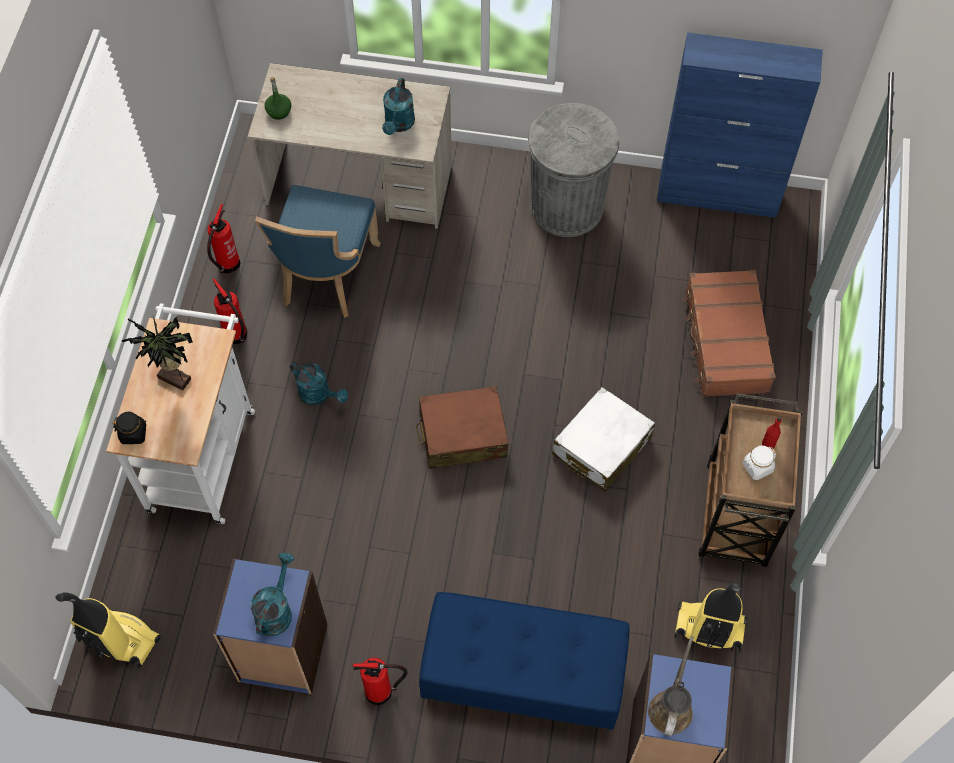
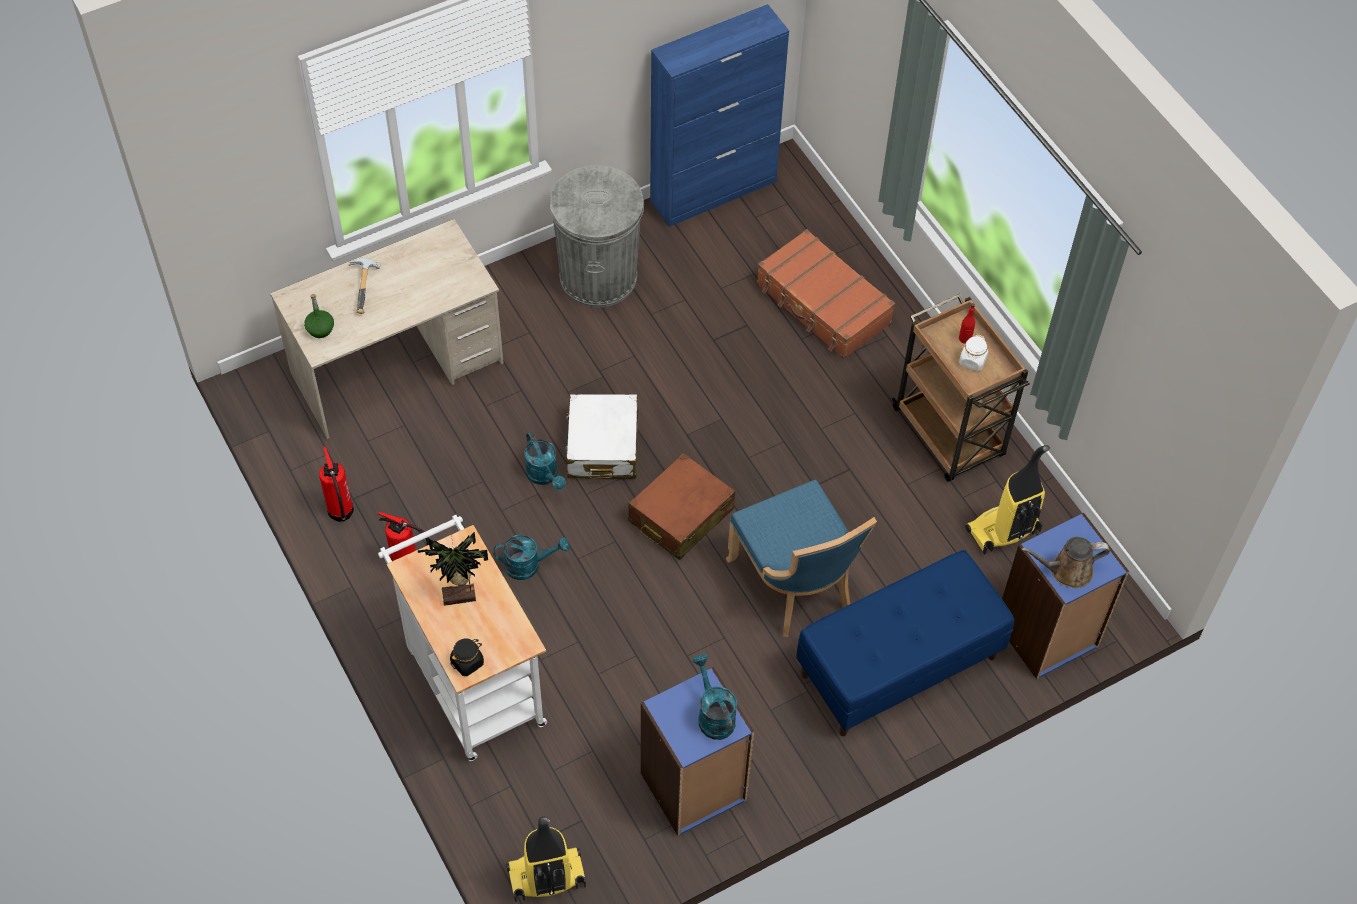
camera: 40 degrees left, 5 degrees down
blue chair [255,185,381,318] -> blue chair moved to [726,480,877,637]
fire extinguisher [353,658,408,705] -> none
turquoise watering can [382,78,415,135] -> turquoise watering can moved to [524,432,566,490]
white suitcase [552,387,655,492] -> white suitcase moved to [565,394,638,479]
brown watering can [648,636,693,737] -> brown watering can turned 75 degrees counterclockwise [1021,537,1110,588]
none -> hammer [348,258,380,314]

